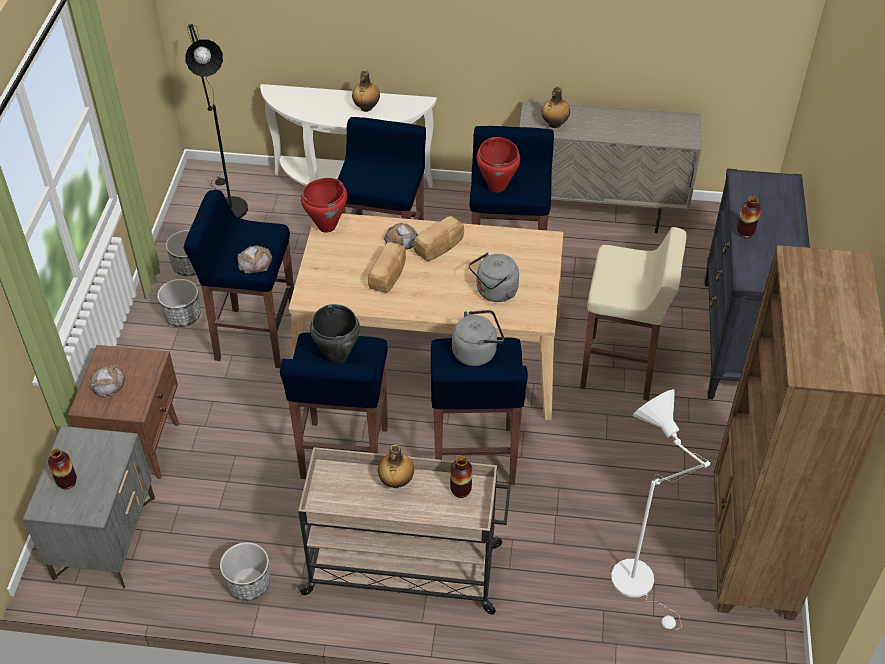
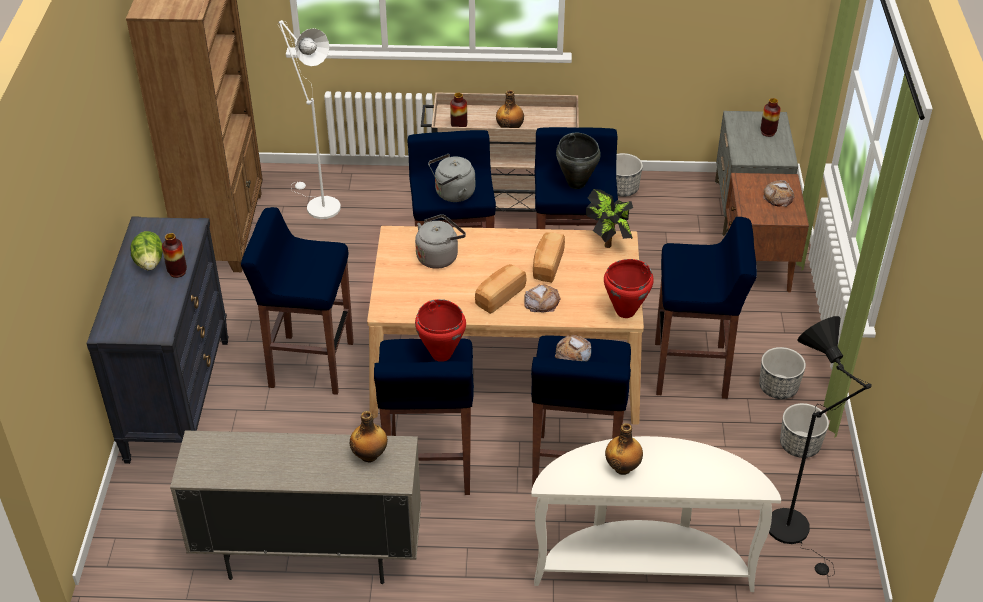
camera: 175 degrees right, 5 degrees down
bread [237,246,273,273] -> bread moved to [555,335,591,361]
beige stool [580,227,687,401] -> blue stool [241,207,354,395]
none -> lettuce [130,231,163,270]
none -> potted plant [586,189,633,248]

